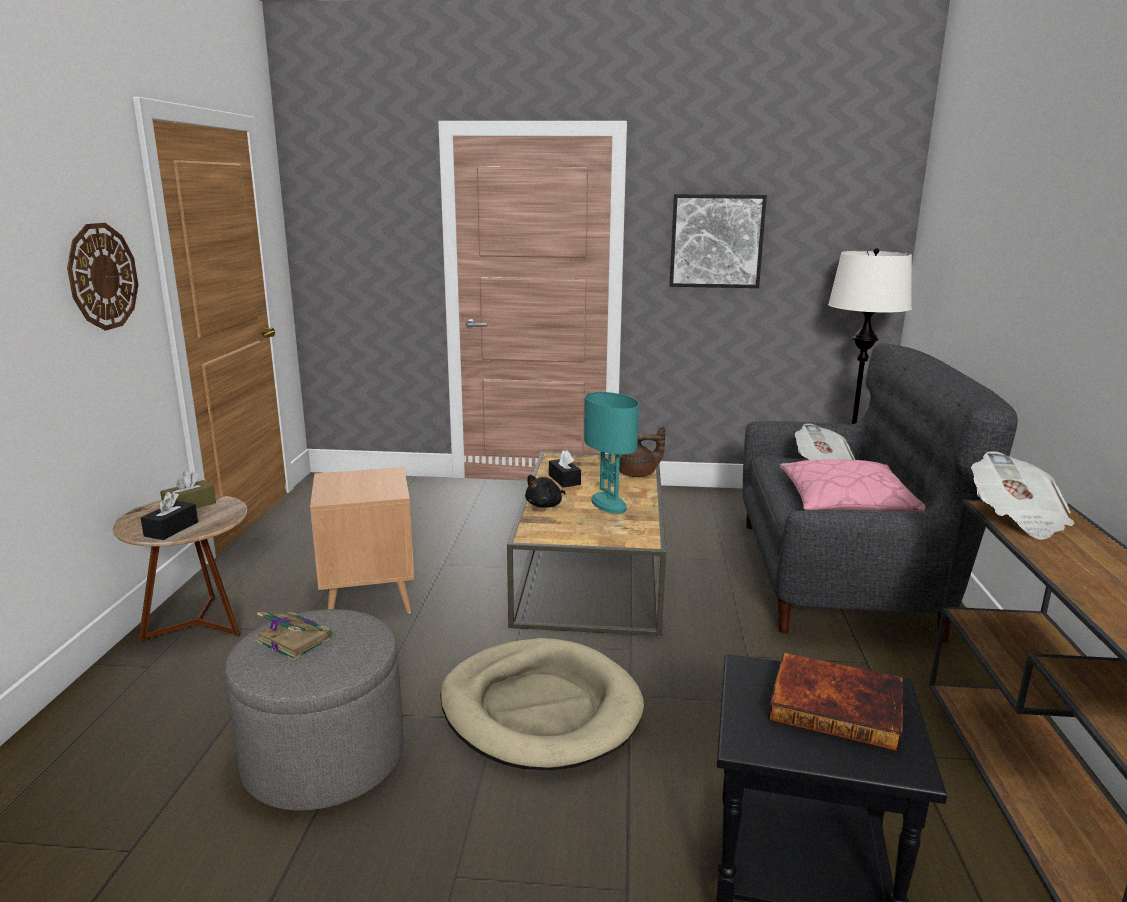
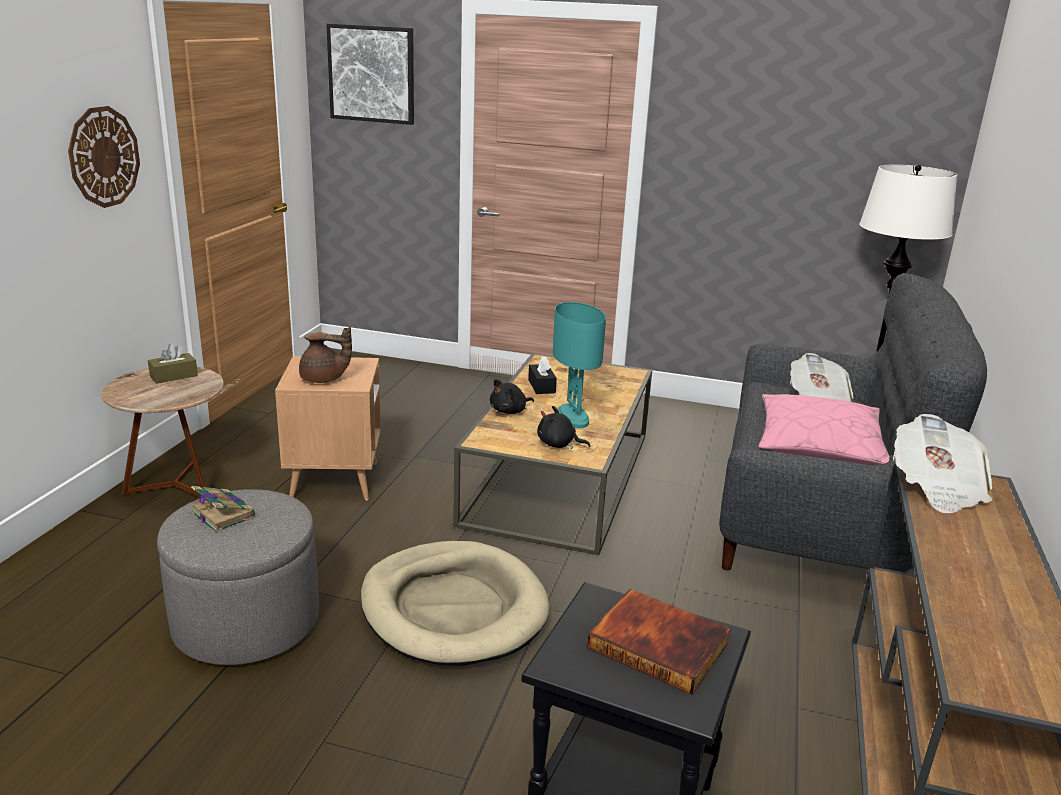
camera: 10 degrees right, 5 degrees up
black tissue box [141,492,198,540] -> none
brown teapot [619,426,665,477] -> brown teapot moved to [299,327,352,383]
picture [669,194,767,288] -> picture moved to [326,24,414,125]
none -> black plush toy [537,406,590,449]

